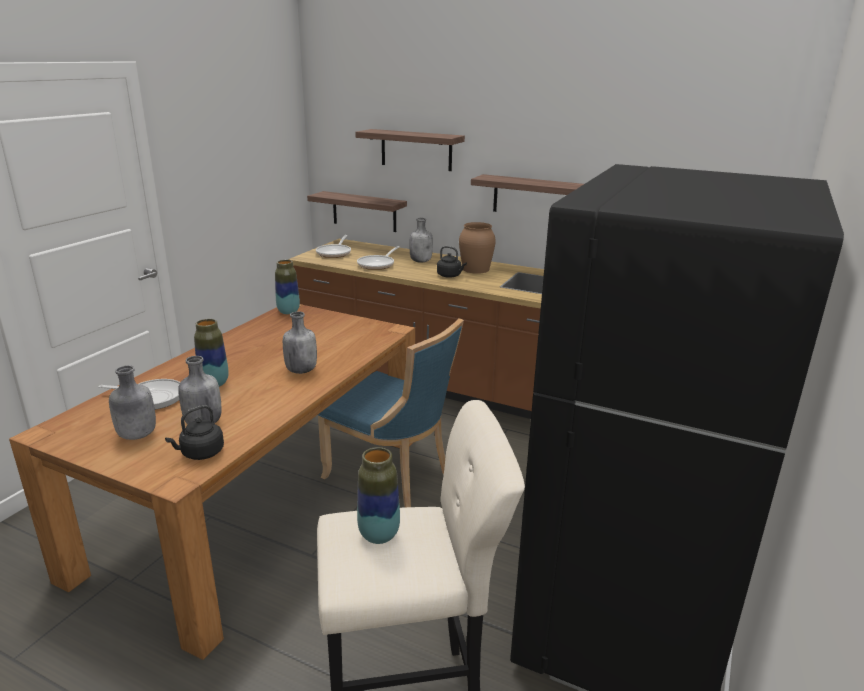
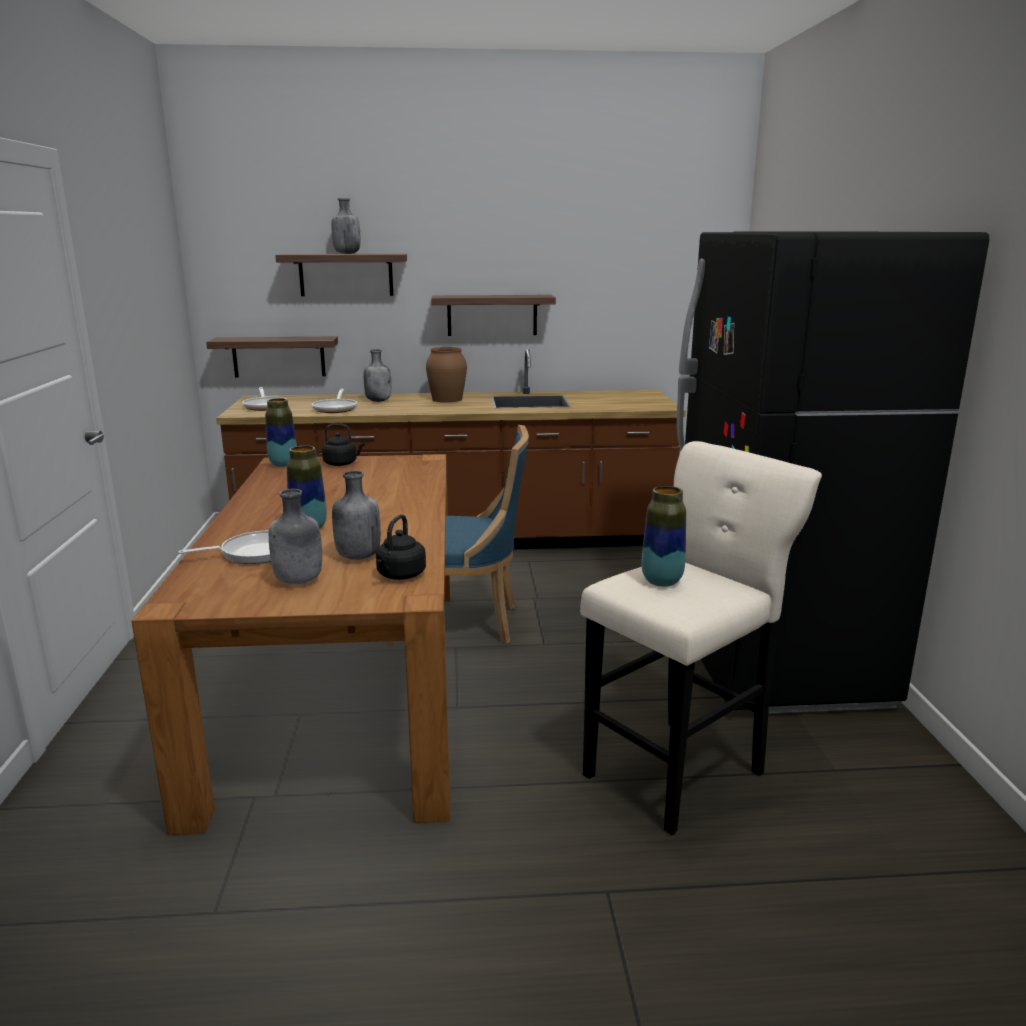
camera: 30 degrees left, 5 degrees down
grey bottle [283,312,317,374] -> grey bottle moved to [331,198,360,254]
black kettle [437,246,467,278] -> black kettle moved to [322,424,365,466]

